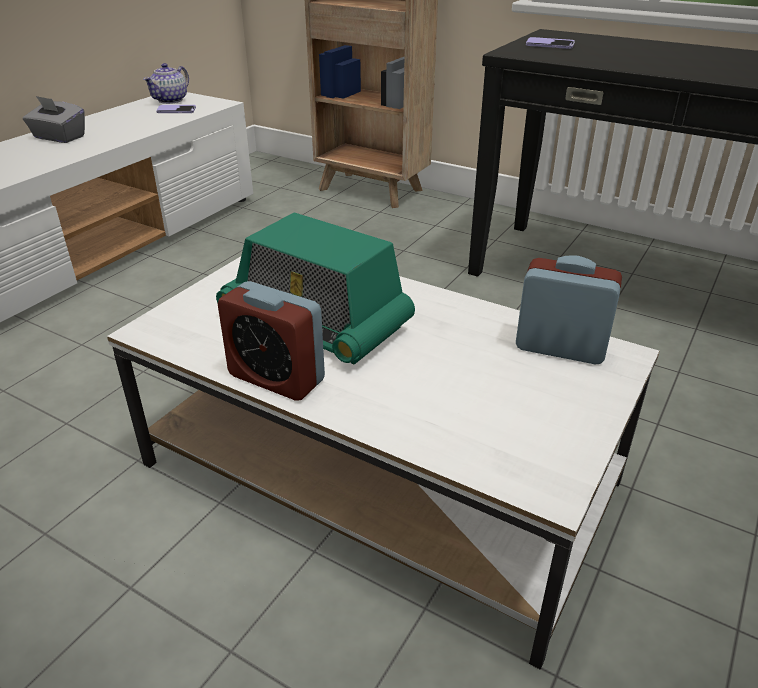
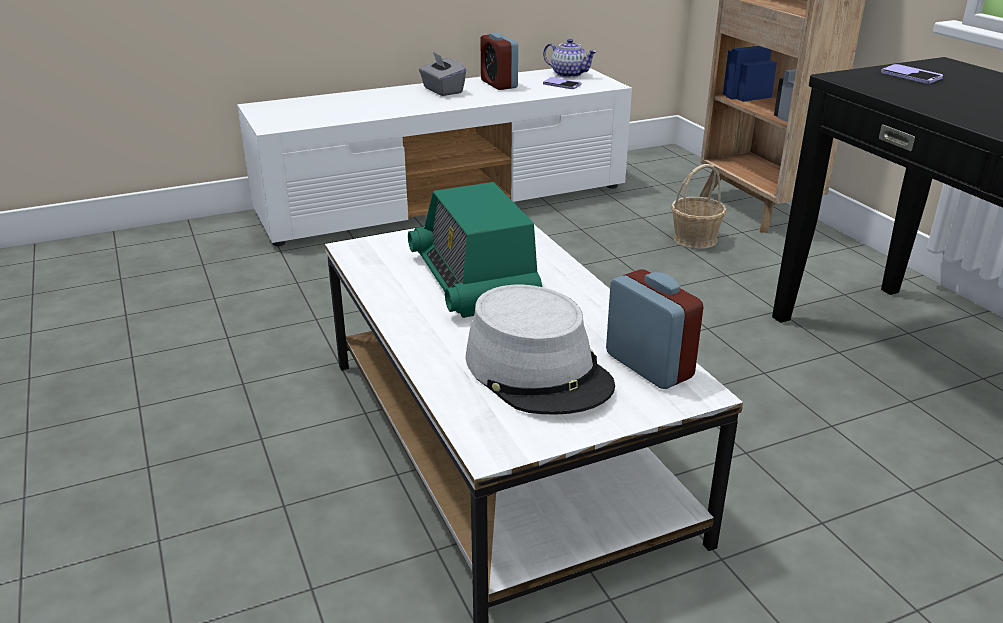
camera: 35 degrees right, 5 degrees down
teapot [143,63,189,104] -> teapot turned 120 degrees counterclockwise [543,39,597,78]
alarm clock [218,281,325,401] -> alarm clock moved to [480,33,518,90]
none -> grey hat [465,285,615,415]
none -> basket [671,164,727,249]

